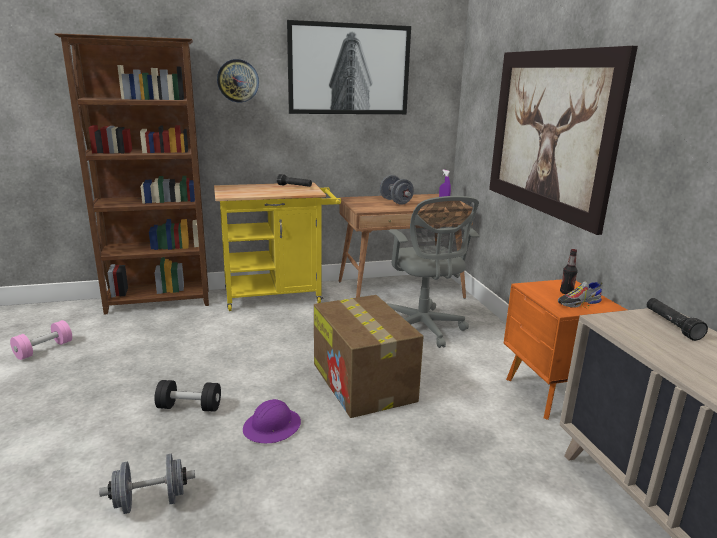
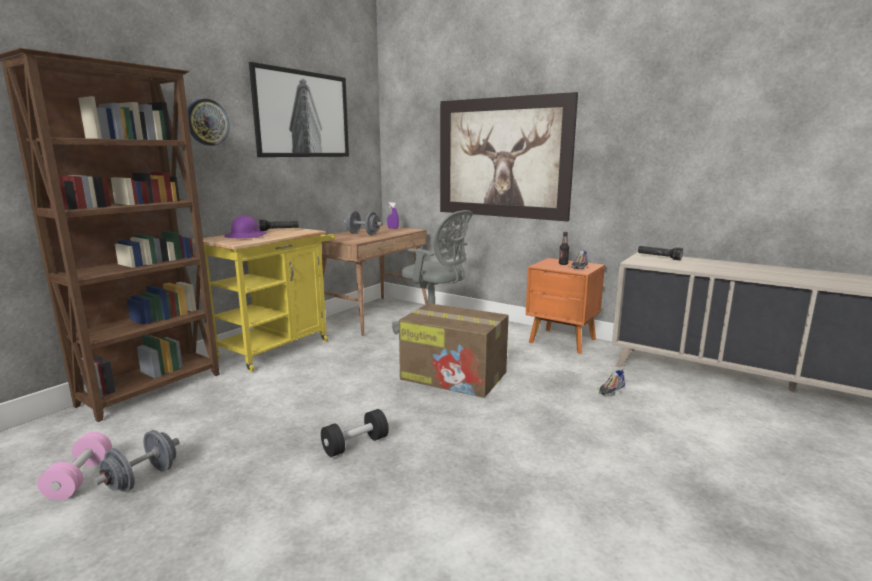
camera: 40 degrees left, 5 degrees down
grey dumbbell [99,454,195,514] -> grey dumbbell moved to [93,430,179,492]
purple hard hat [243,399,301,443] -> purple hard hat moved to [224,215,267,238]
none -> shoe [597,369,625,396]

